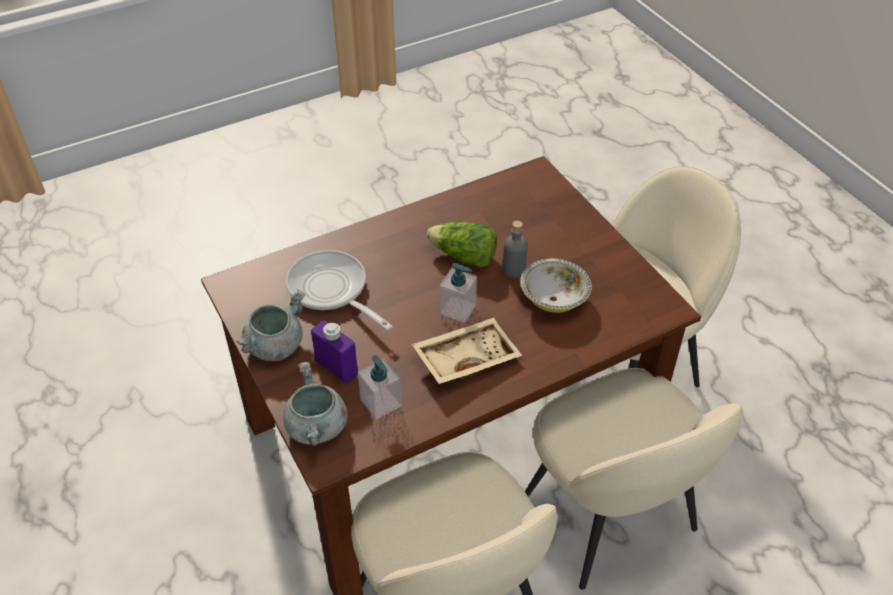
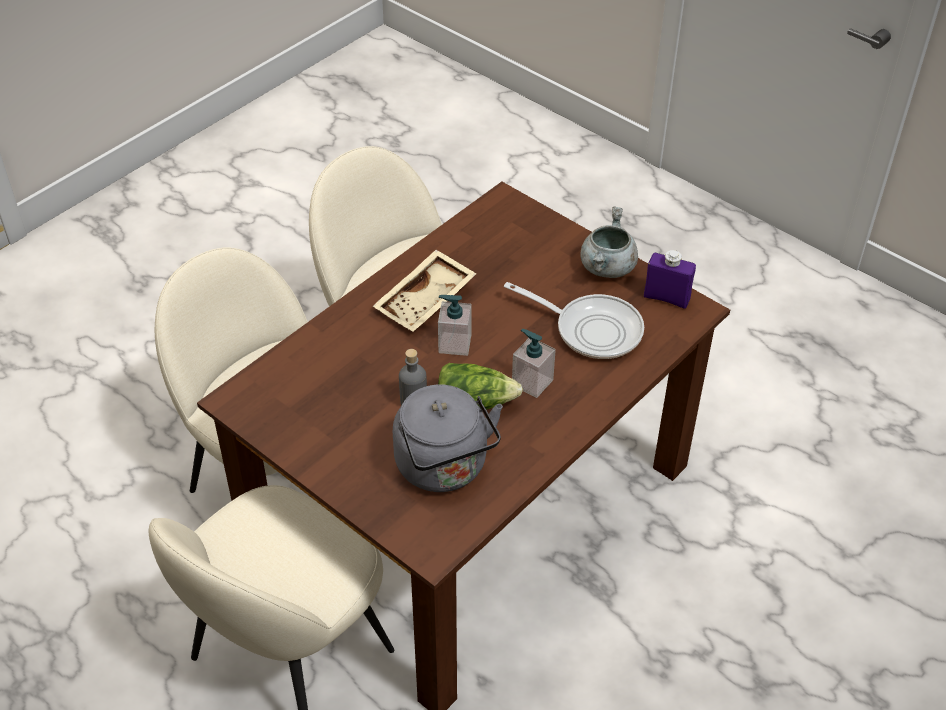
camera: 160 degrees right, 0 degrees up
grey cooking pot [283,362,348,446] -> none
purple bottle [311,320,358,384] -> purple bottle moved to [644,250,696,309]
soap dispenser [358,355,402,420] -> soap dispenser moved to [512,329,556,398]
bowl [520,258,592,313] -> none
none -> grey kettle [393,384,503,492]

